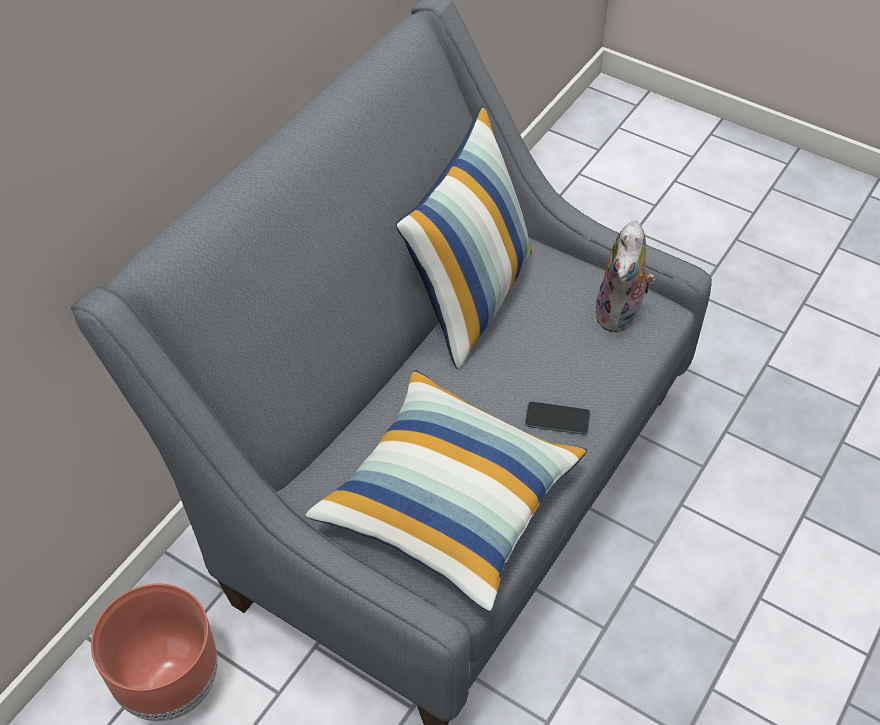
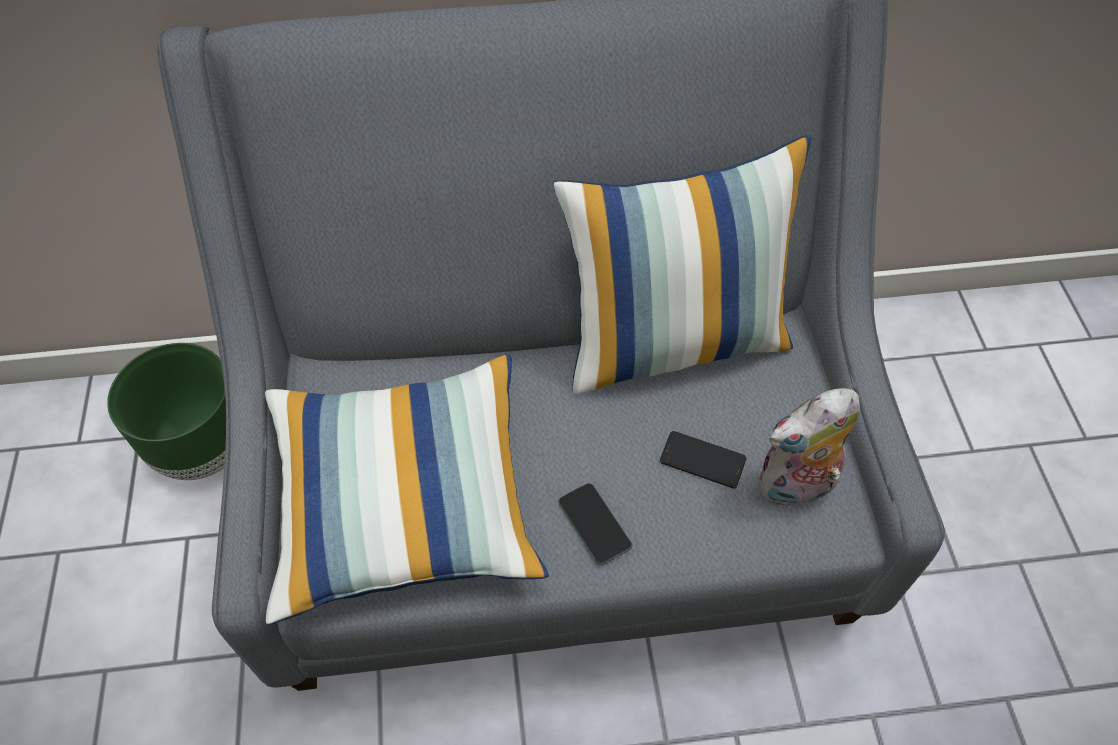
camera: 50 degrees right, 5 degrees up
brown planter [91,584,218,721] -> green planter [107,343,226,480]
none -> phone [660,431,746,488]

